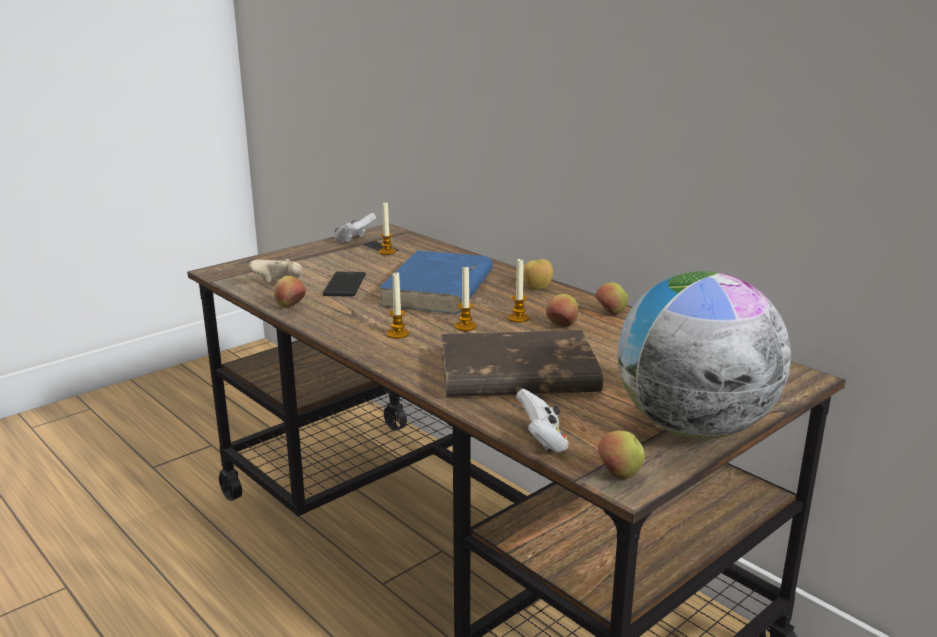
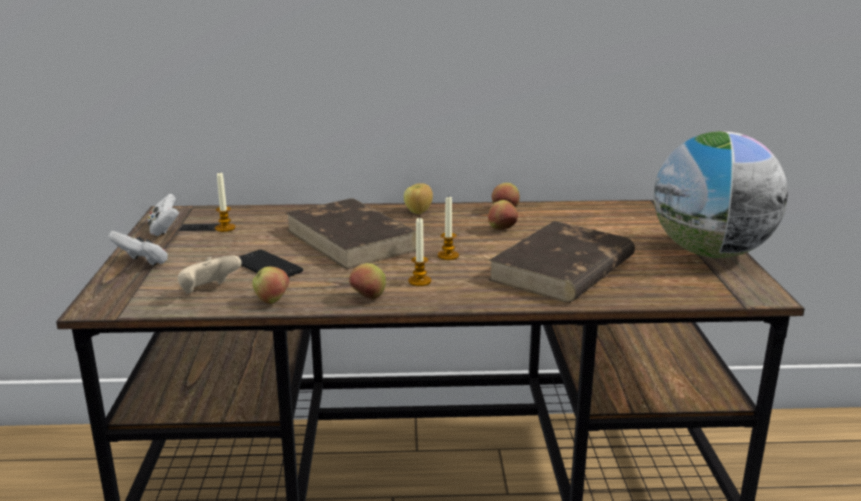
camera: 50 degrees left, 0 degrees up
blue book [379,250,493,314] -> brown book [285,199,416,269]
candle [508,258,530,323] -> none
white game controller [516,389,569,453] -> white game controller moved to [109,231,168,266]
apple [598,431,645,479] -> apple moved to [349,263,386,299]

